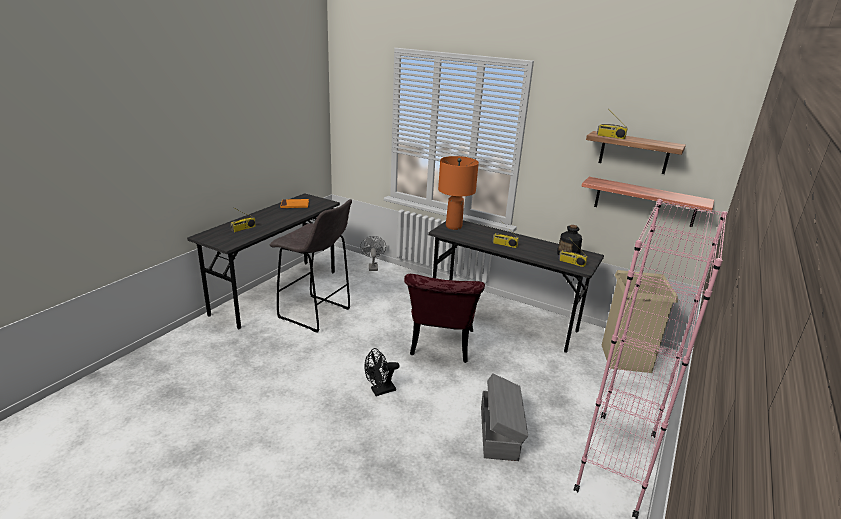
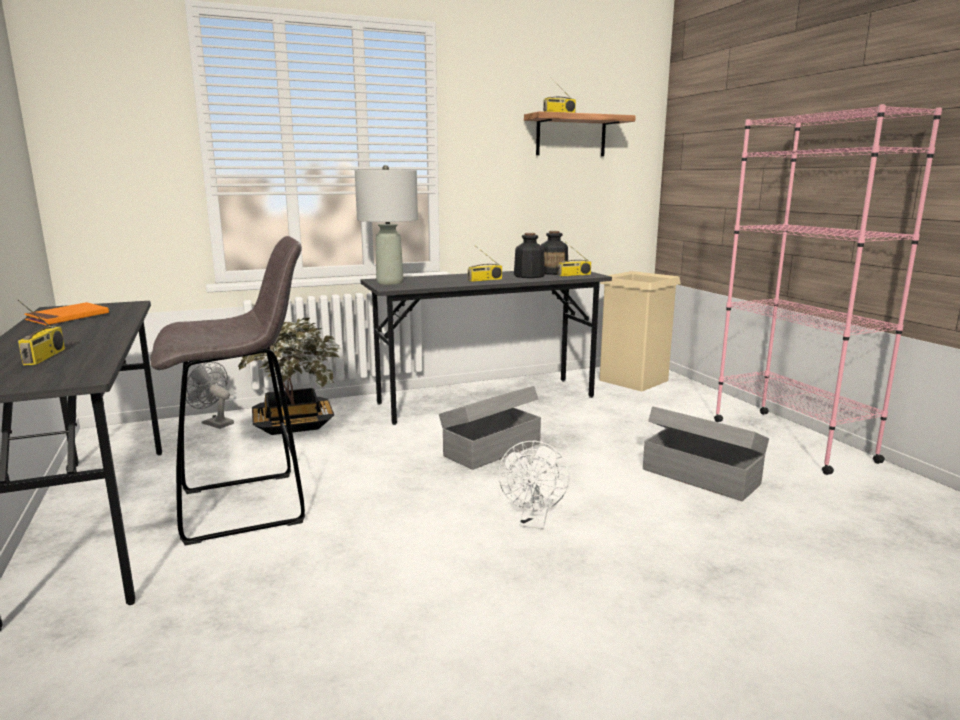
camera: 50 degrees left, 10 degrees down
black fan [365,348,399,396] -> white fan [498,441,570,529]
red chair [404,274,485,363] -> grey storage box [439,386,541,470]
orange table lamp [438,156,479,230] -> grey table lamp [355,165,418,285]
shelf [581,177,714,227] -> none
none -> potted plant [238,318,341,435]
none -> bottle [514,233,545,278]

